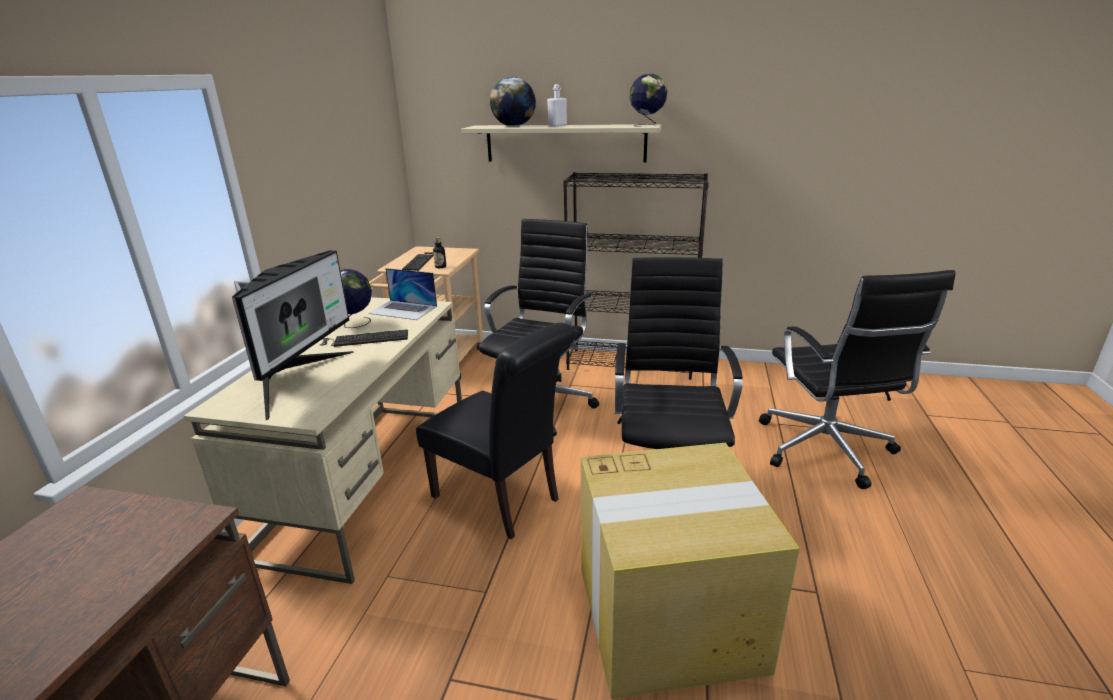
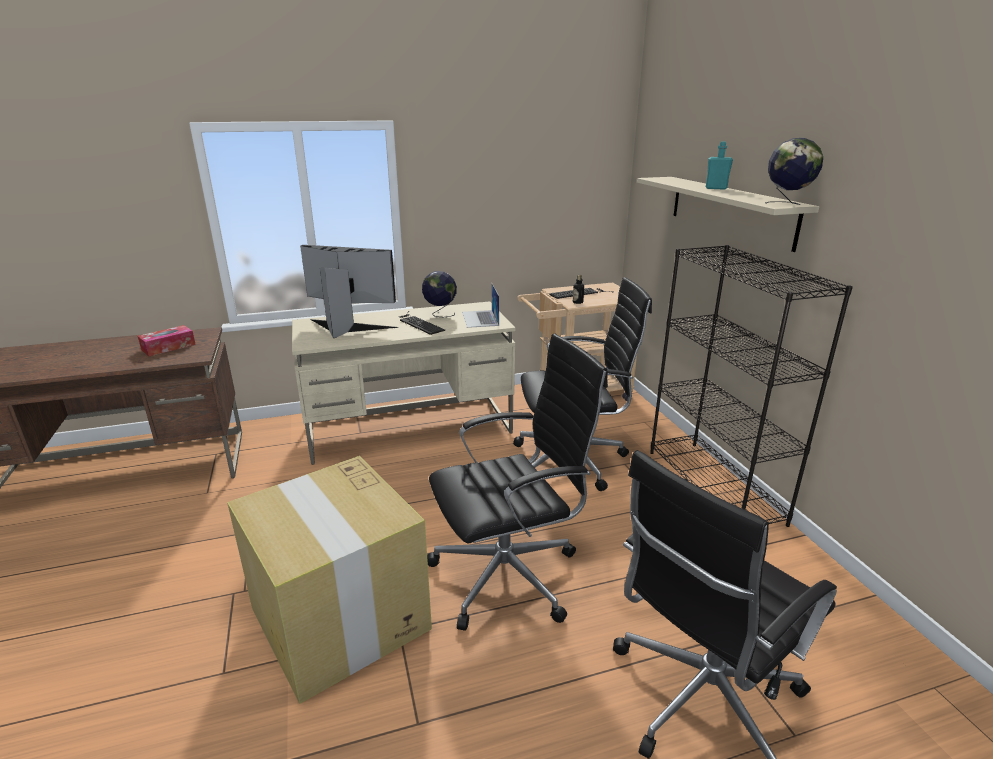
camera: 60 degrees right, 0 degrees up
monitor [232,250,354,420] -> monitor turned 150 degrees counterclockwise [300,245,398,338]
black chair [416,323,575,539] -> none
globe [490,77,536,127] -> none
white bottle [547,84,567,126] -> turquoise bottle [706,142,733,190]
none -> tissue box [138,325,196,356]

